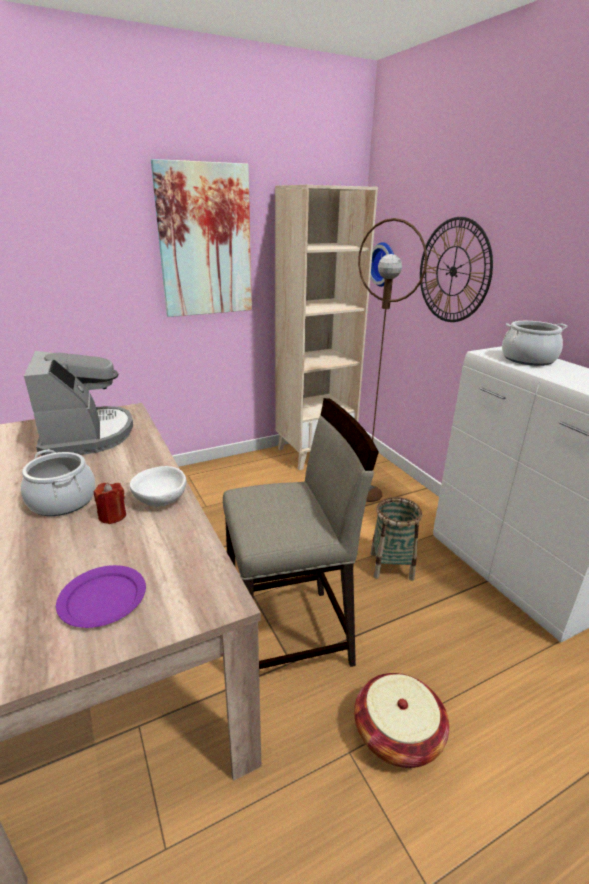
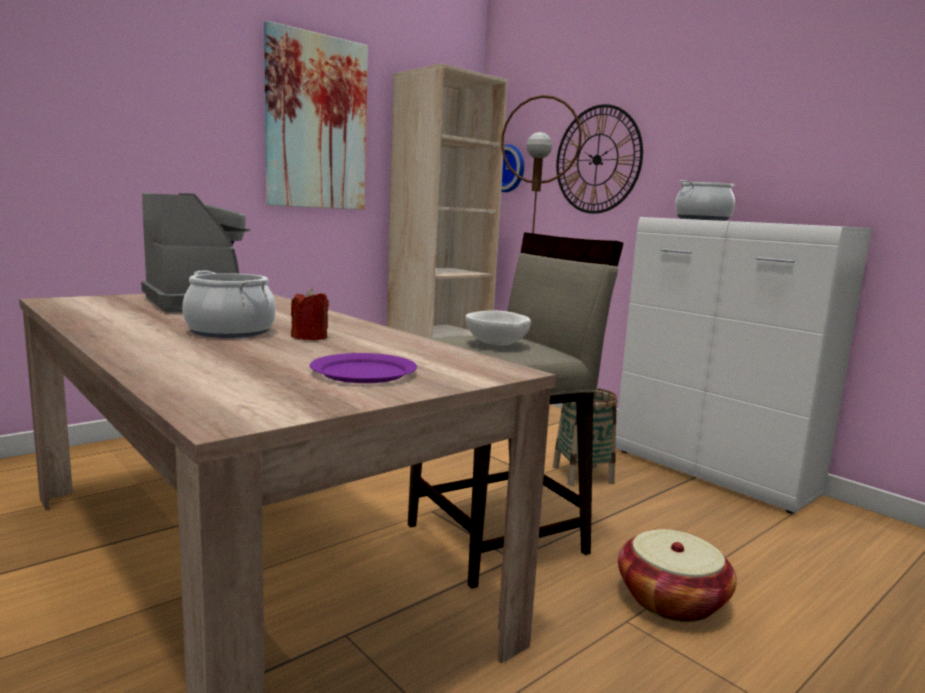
camera: 15 degrees left, 15 degrees down
white bowl [130,466,187,507] -> white bowl moved to [465,310,531,346]

